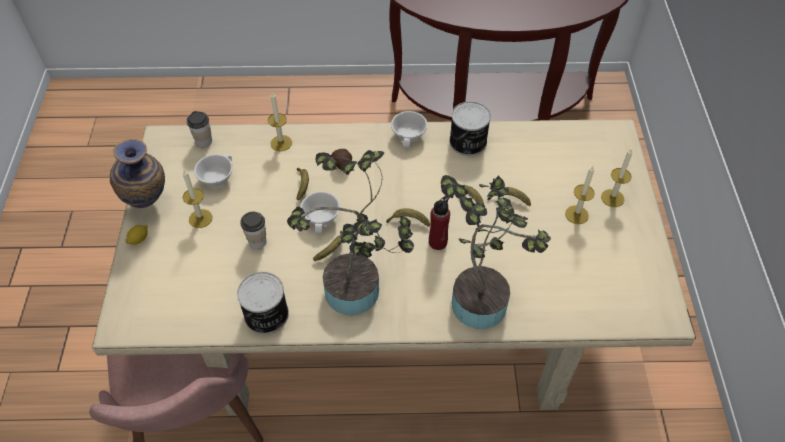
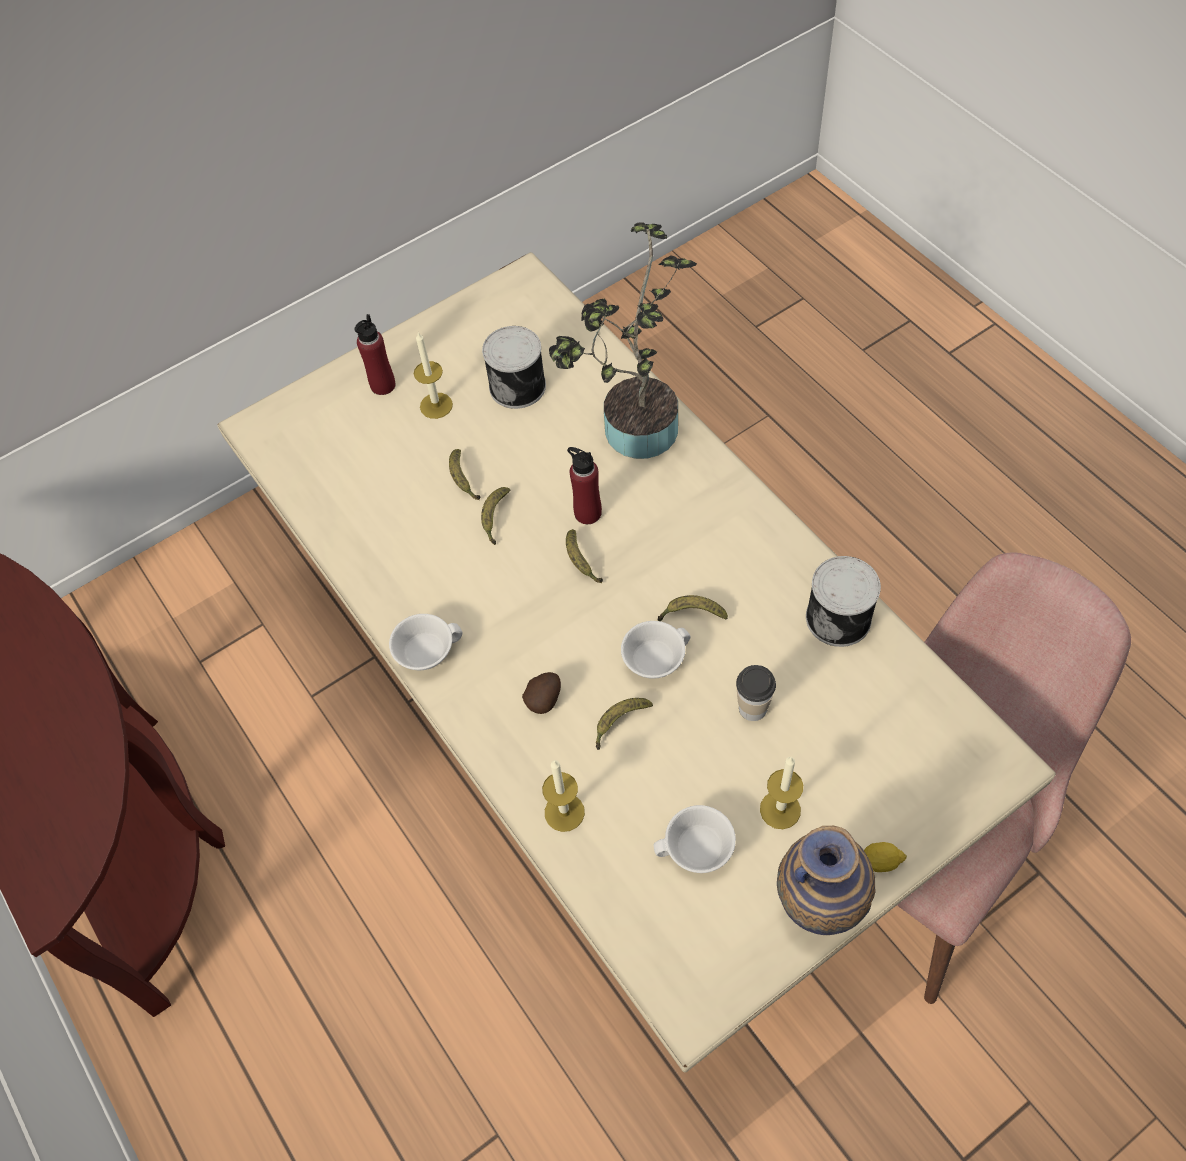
camera: 120 degrees left, 5 degrees up
cup [187,111,212,147] -> none
potted plant [287,150,414,315] -> none
can [449,101,491,156] -> can moved to [482,326,546,409]
candle [601,148,633,207] -> red bottle [354,314,396,395]

